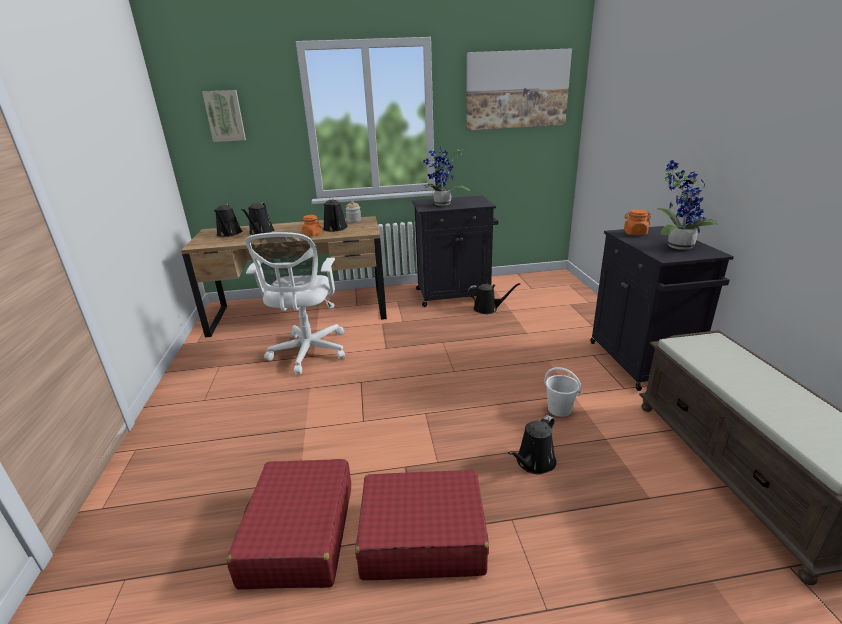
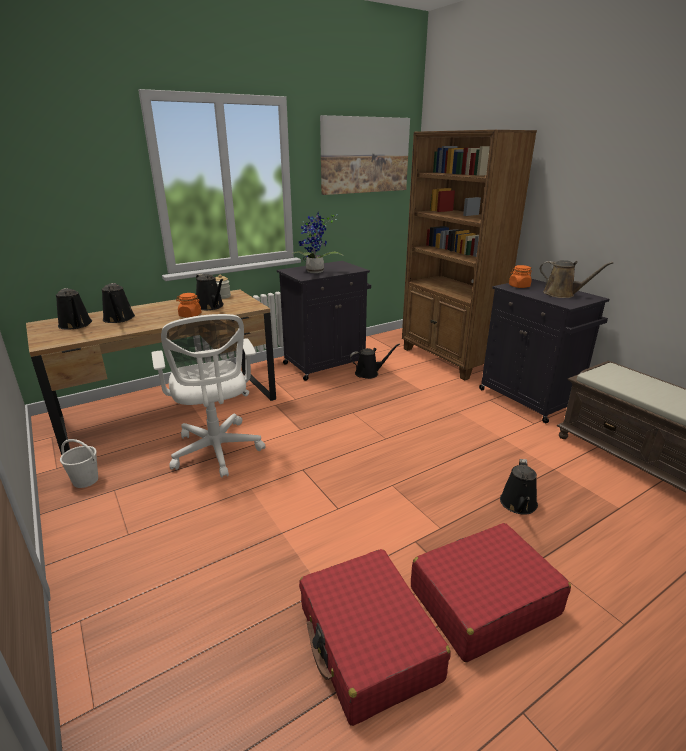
camera: 25 degrees left, 0 degrees up
picture [202,90,246,142] -> none
white bucket [544,367,581,417] -> white bucket moved to [60,439,98,488]
potted plant [657,160,718,250] -> brown watering can [540,260,613,298]
none -> brown bookcase [402,130,537,381]

